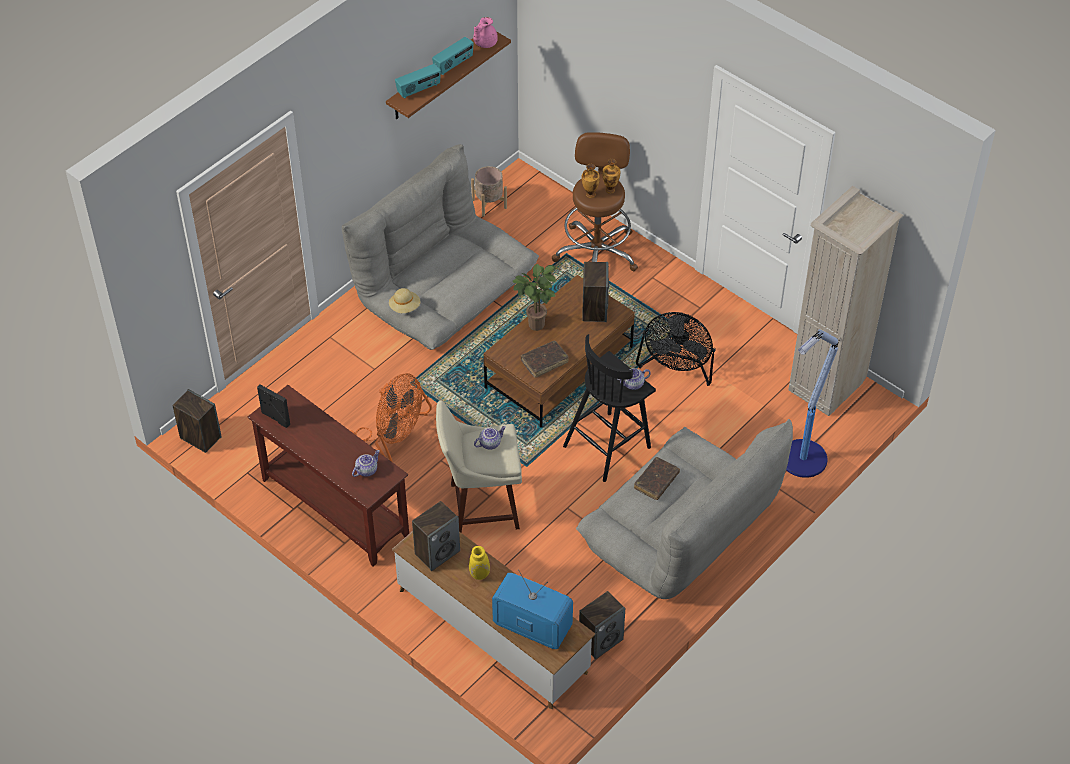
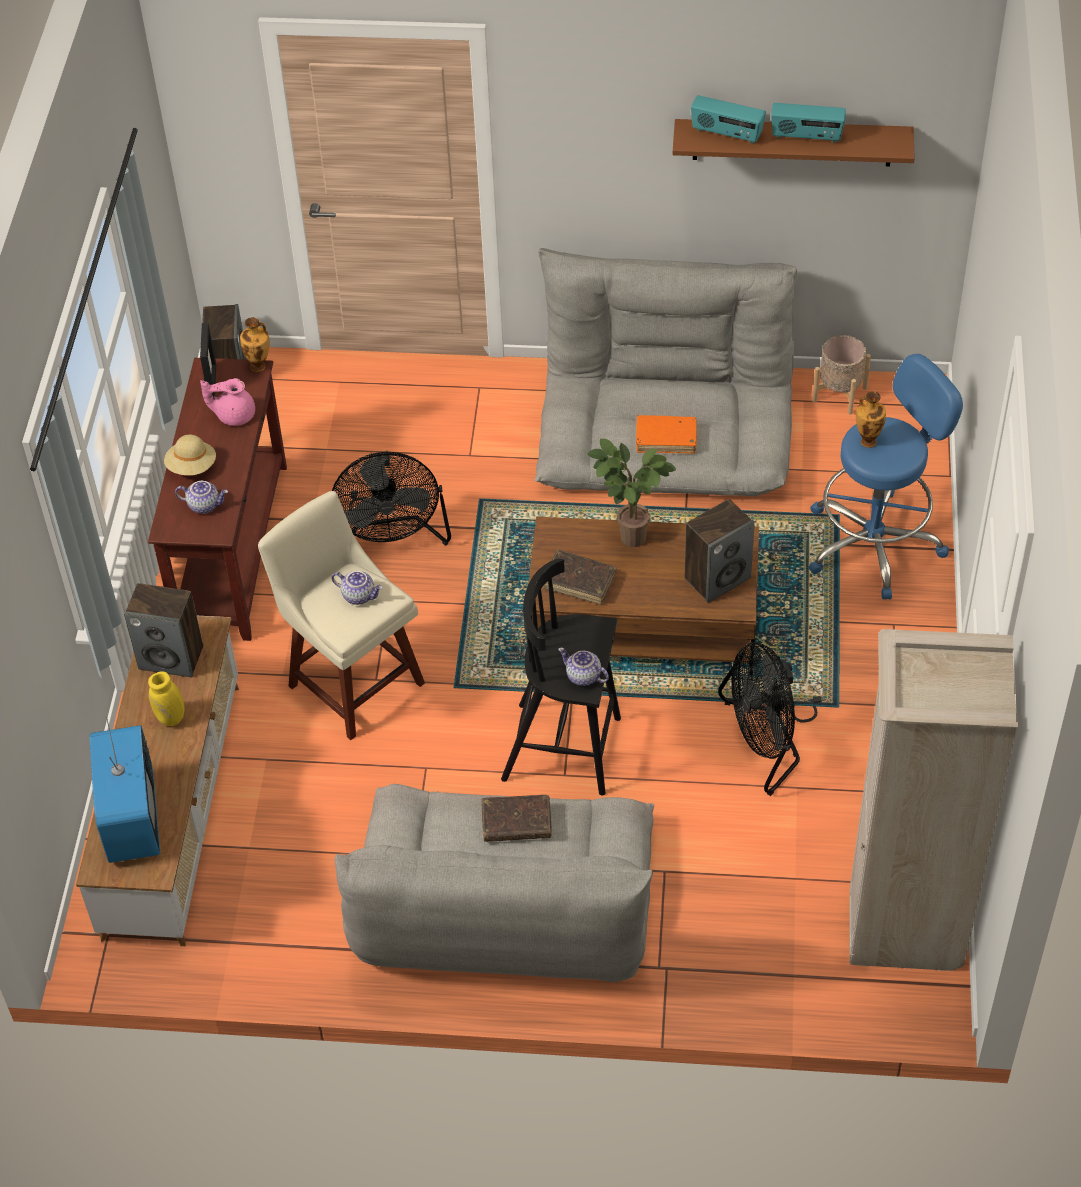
camera: 55 degrees right, 0 degrees up
orange fan [350,373,432,462] -> black fan [332,451,451,546]
beige hat [389,288,420,313] -> beige hat moved to [164,435,216,475]
pink teapot [473,17,498,48] -> pink teapot moved to [200,378,255,426]
brown stool [552,132,638,271] -> blue stool [808,354,963,599]
speaker [579,591,625,659] -> none
vase [602,159,620,194] -> vase moved to [240,317,269,372]
floor lamp [786,329,838,478] -> none
none -> orange book [636,415,697,453]

